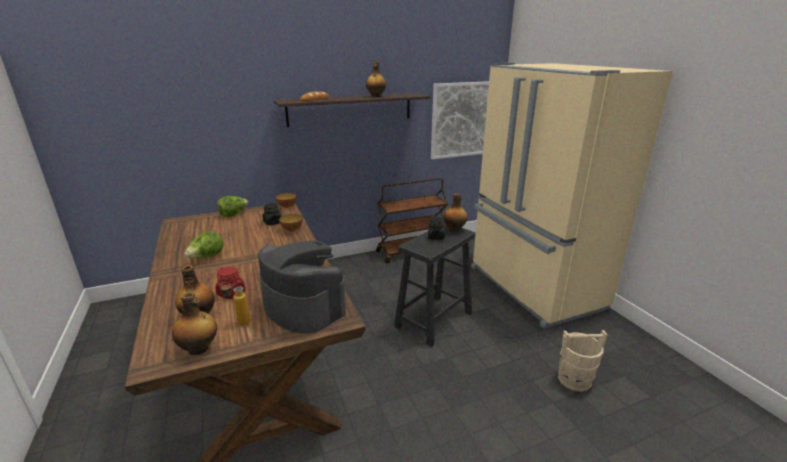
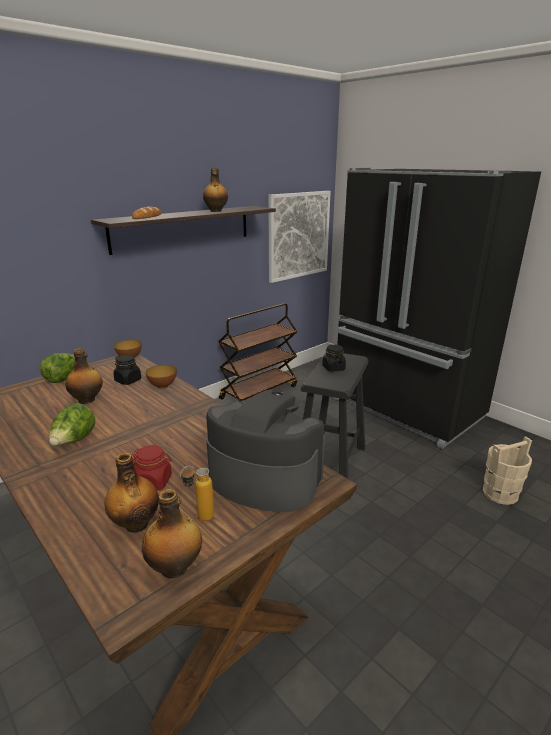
camera: 20 degrees left, 0 degrees up
bottle [443,193,468,232] -> bottle moved to [65,348,103,404]
beige fridge [471,63,673,329] -> black fridge [333,168,541,449]

